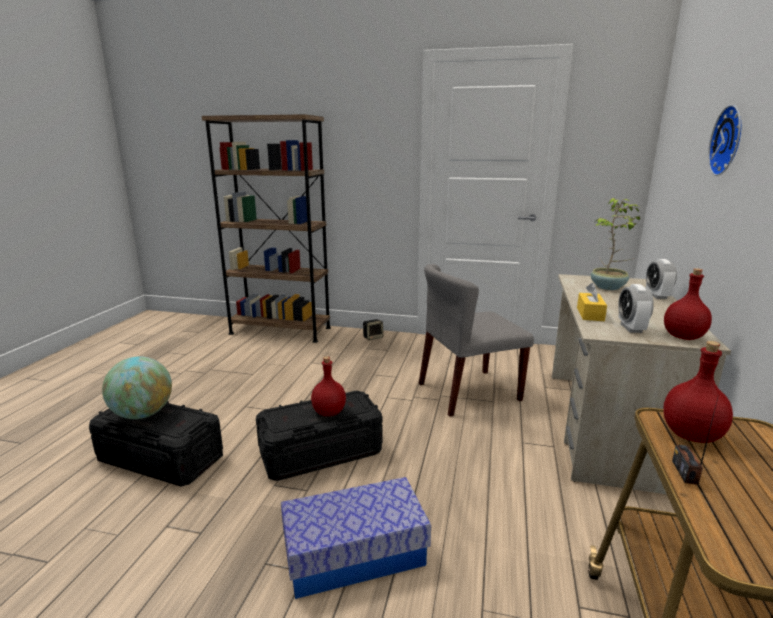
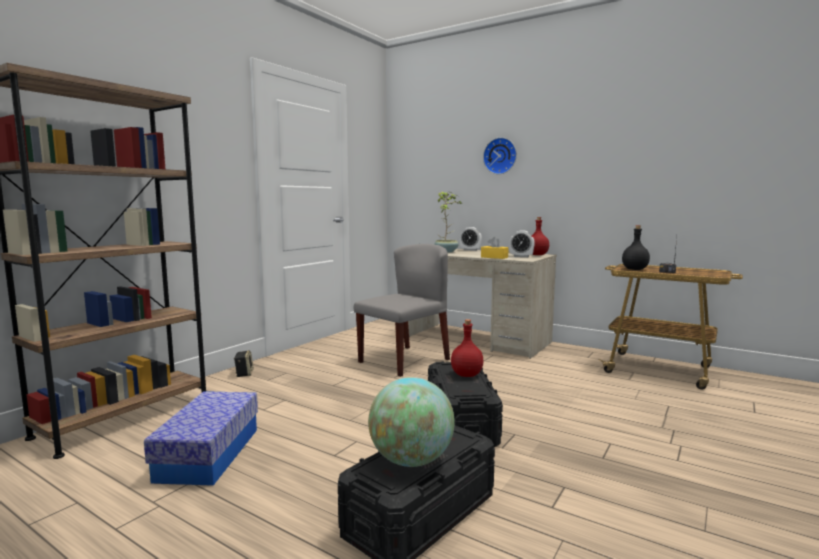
camera: 70 degrees left, 10 degrees down
storage box [281,477,431,599] -> storage box moved to [144,391,258,486]
grey chair [419,264,534,417] -> grey chair turned 135 degrees counterclockwise [354,244,450,377]
red bottle [663,341,733,443] -> black bottle [622,225,650,270]

